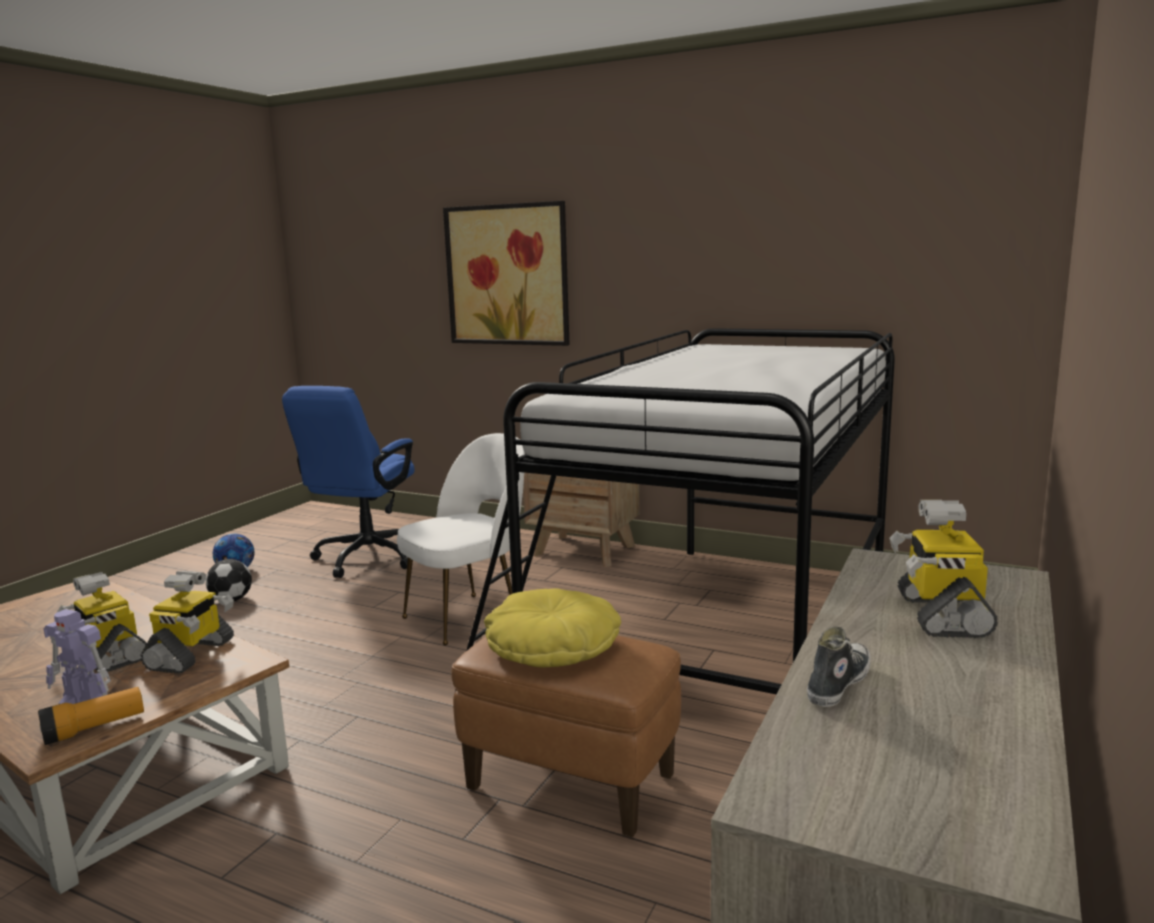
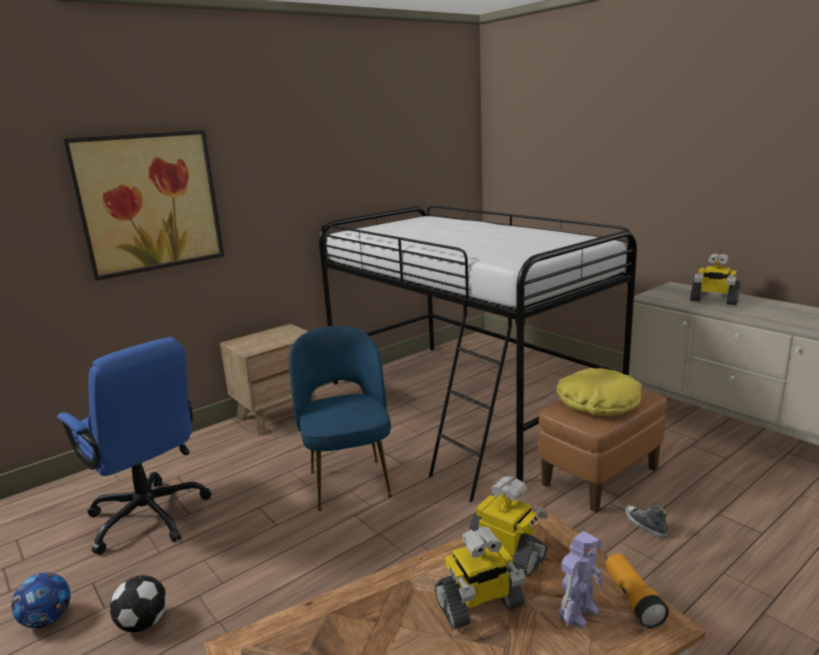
camera: 65 degrees left, 5 degrees up
white chair [397,433,525,646] -> blue chair [289,326,392,511]
shoe [807,627,871,707] -> shoe moved to [625,503,668,538]

